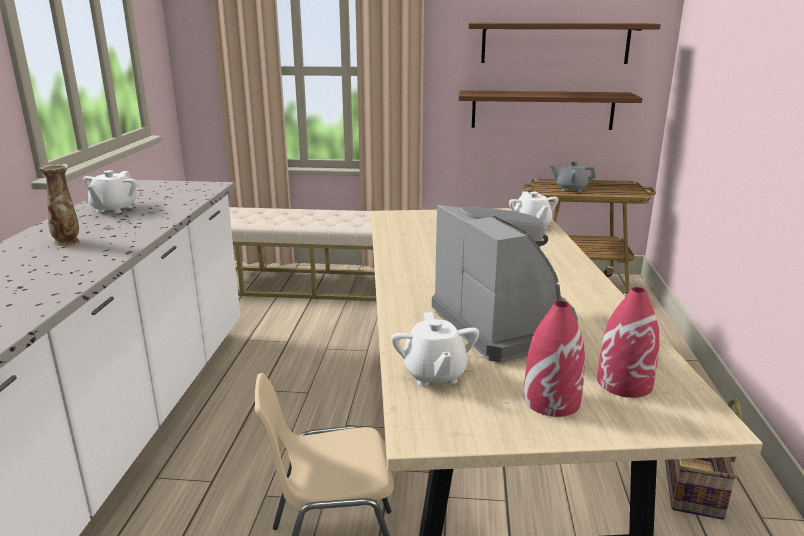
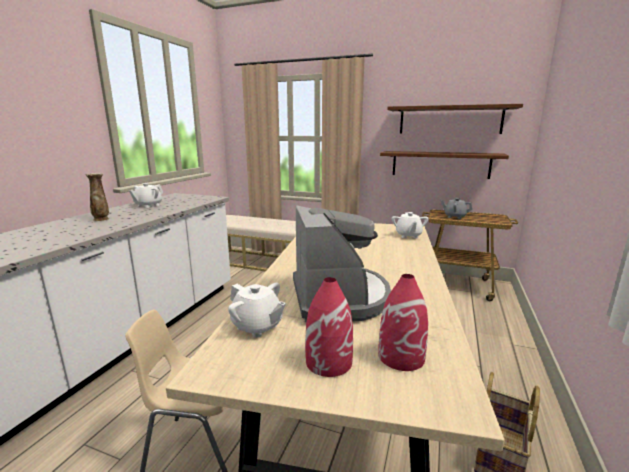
camera: 15 degrees right, 5 degrees down
white teapot [391,312,479,386] -> white teapot turned 60 degrees counterclockwise [228,283,286,338]

